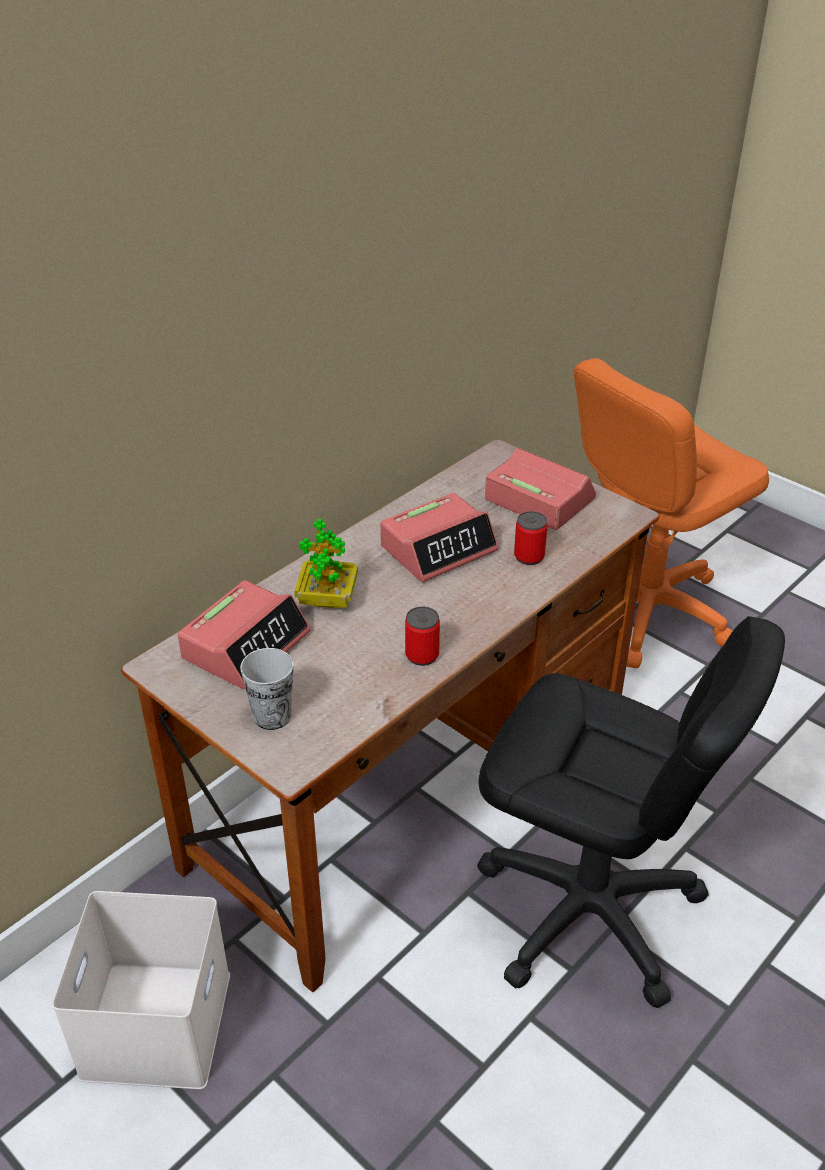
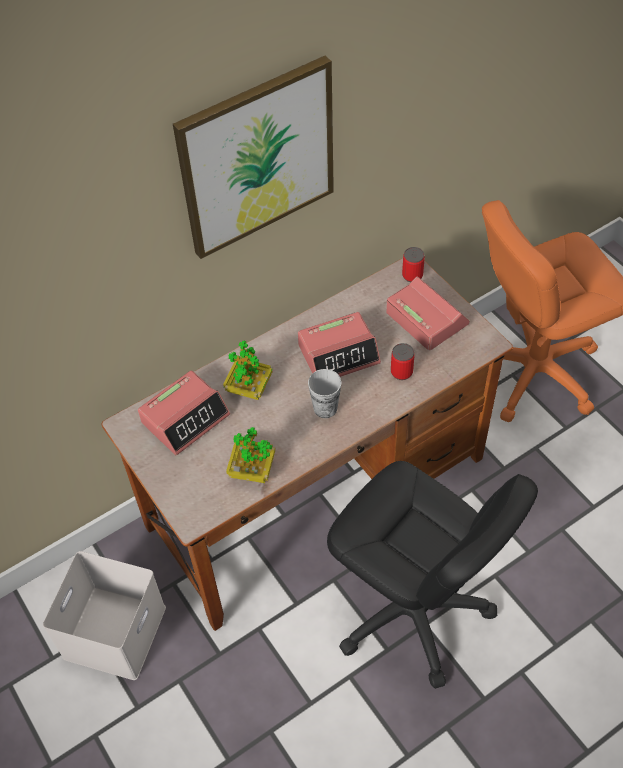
camera: 15 degrees right, 15 degrees up
cup [240,648,293,730] -> cup moved to [308,369,342,418]
can [405,607,440,666] -> can moved to [402,247,425,282]
none -> picture [173,56,334,259]
none -> potted plant [226,427,275,483]

